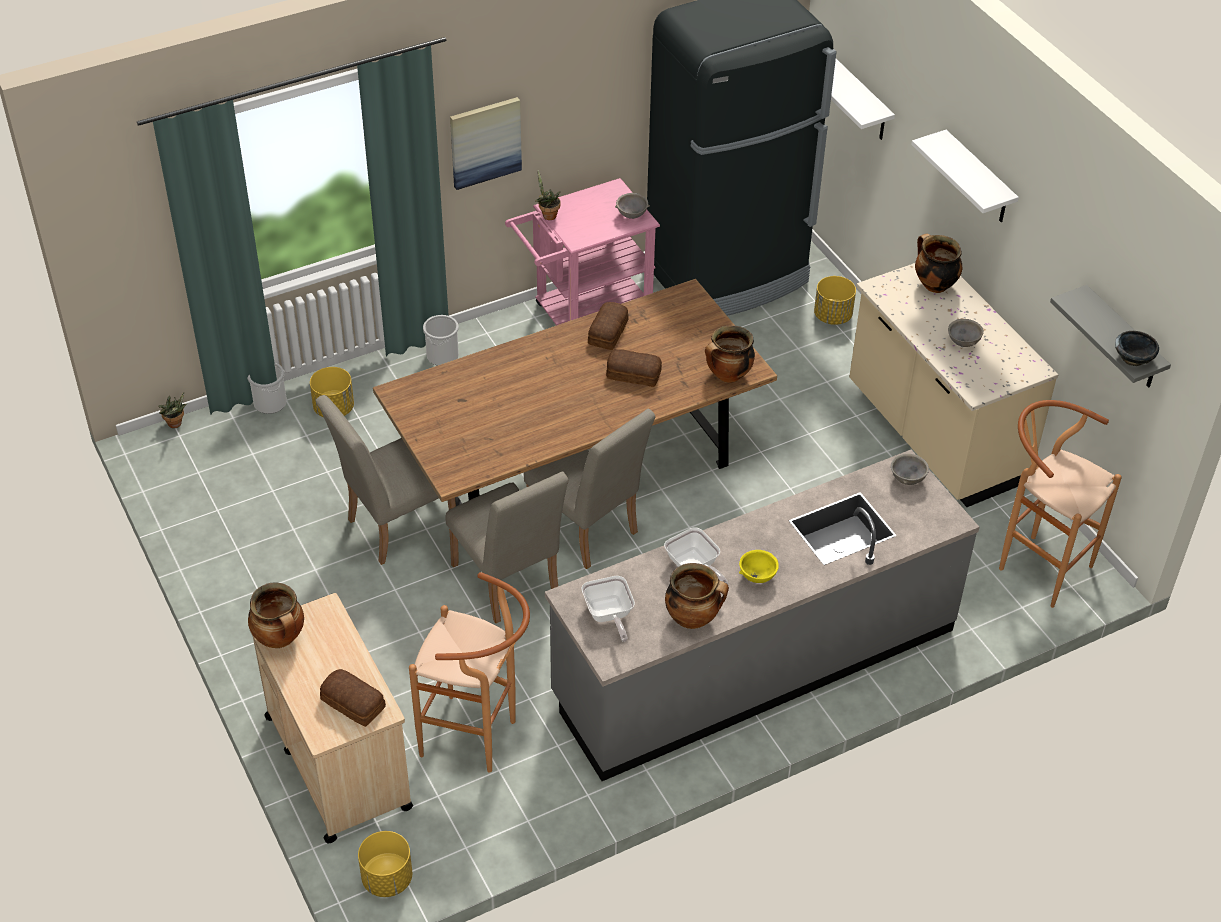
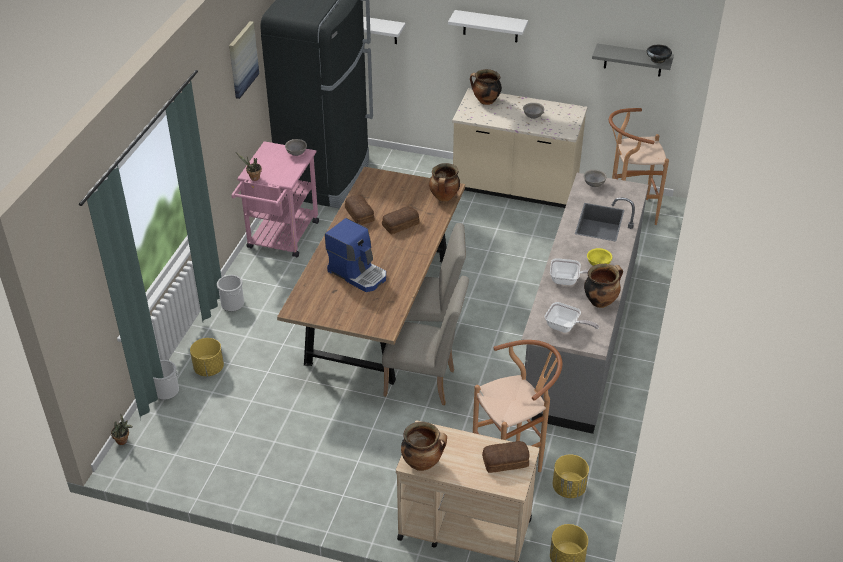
camera: 45 degrees left, 5 degrees down
beige chair [315,395,456,565] -> none
picture [450,97,522,190] -> picture moved to [229,21,259,99]
yellow planter [814,276,856,325] -> yellow planter moved to [553,454,589,498]
none -> coffee machine [325,218,386,292]

